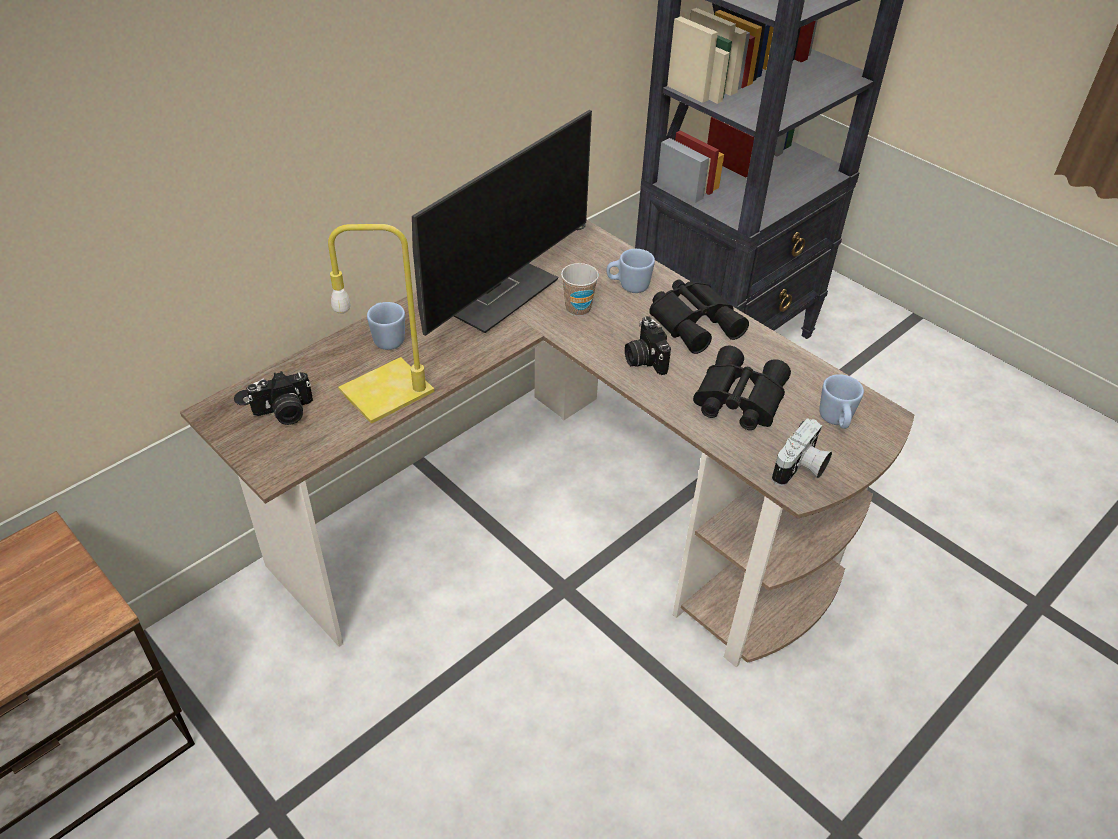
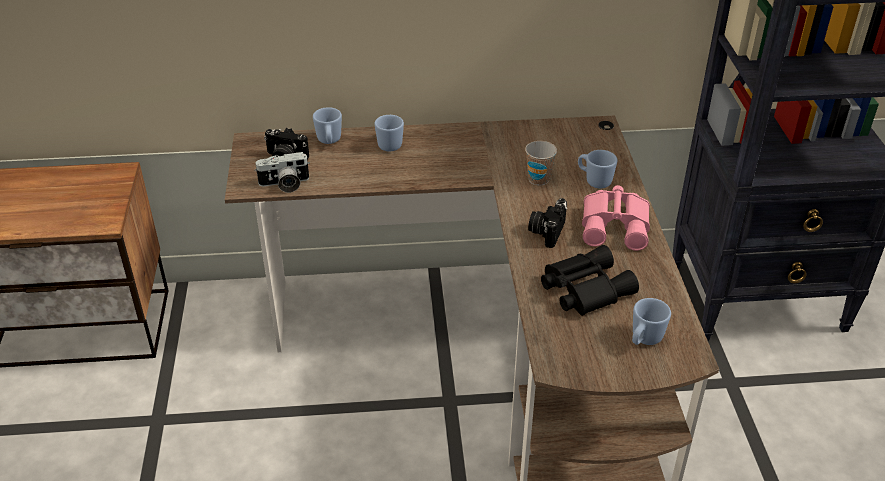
camera: 40 degrees right, 5 degrees down
yellow table lamp [328,224,435,424] -> none
monitor [412,110,592,336] -> none
black binoculars [649,279,749,354] -> pink binoculars [582,185,650,251]
camera [772,418,832,486] -> camera moved to [254,152,310,193]
none -> blue mug [313,107,342,144]

